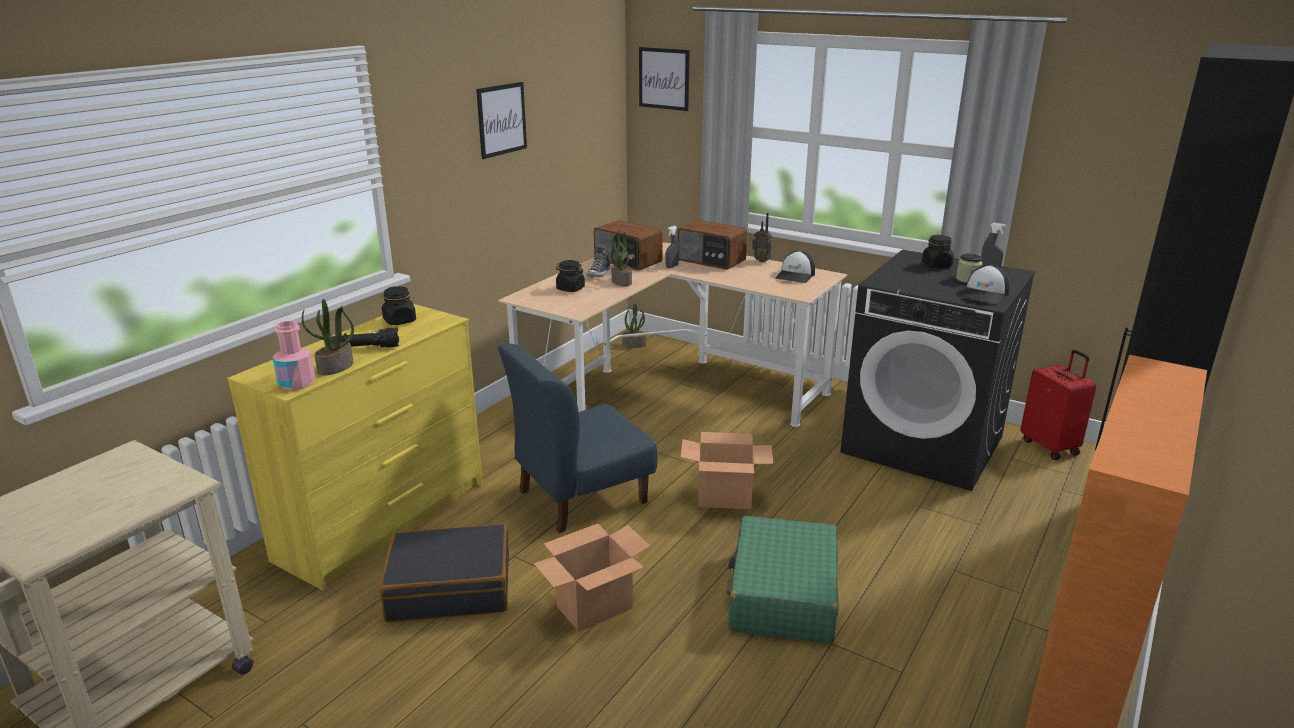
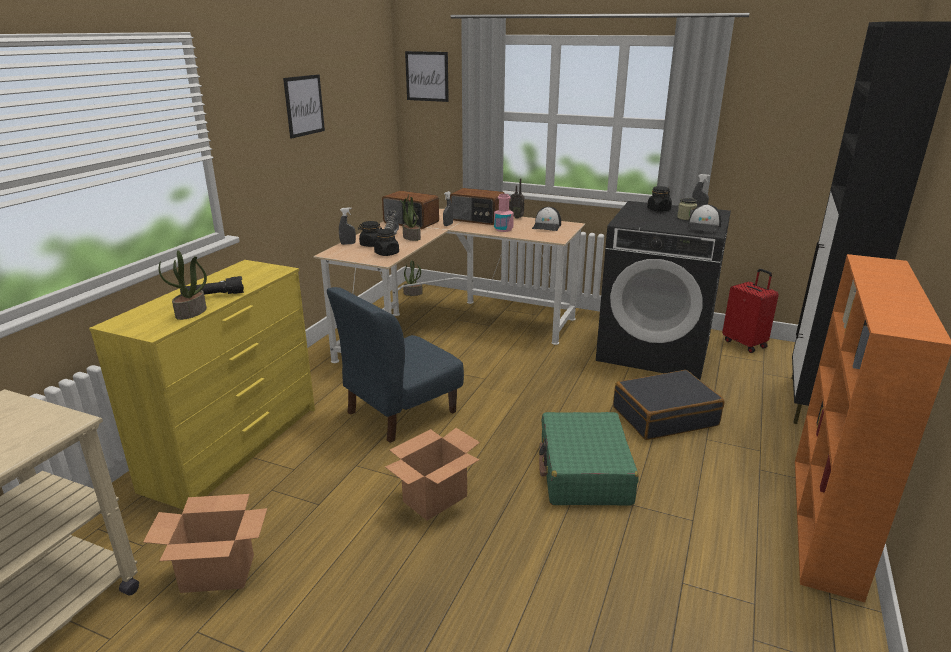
camera: 10 degrees left, 0 degrees up
pink bottle [272,321,315,391] -> pink bottle moved to [494,194,514,232]
black suitcase [379,524,509,622] -> black suitcase moved to [613,370,725,440]
black jar [382,286,416,325] -> black jar moved to [374,229,399,256]
cardboard box [681,432,773,509] -> cardboard box moved to [143,494,267,593]
none -> grey spray bottle [339,207,356,245]

